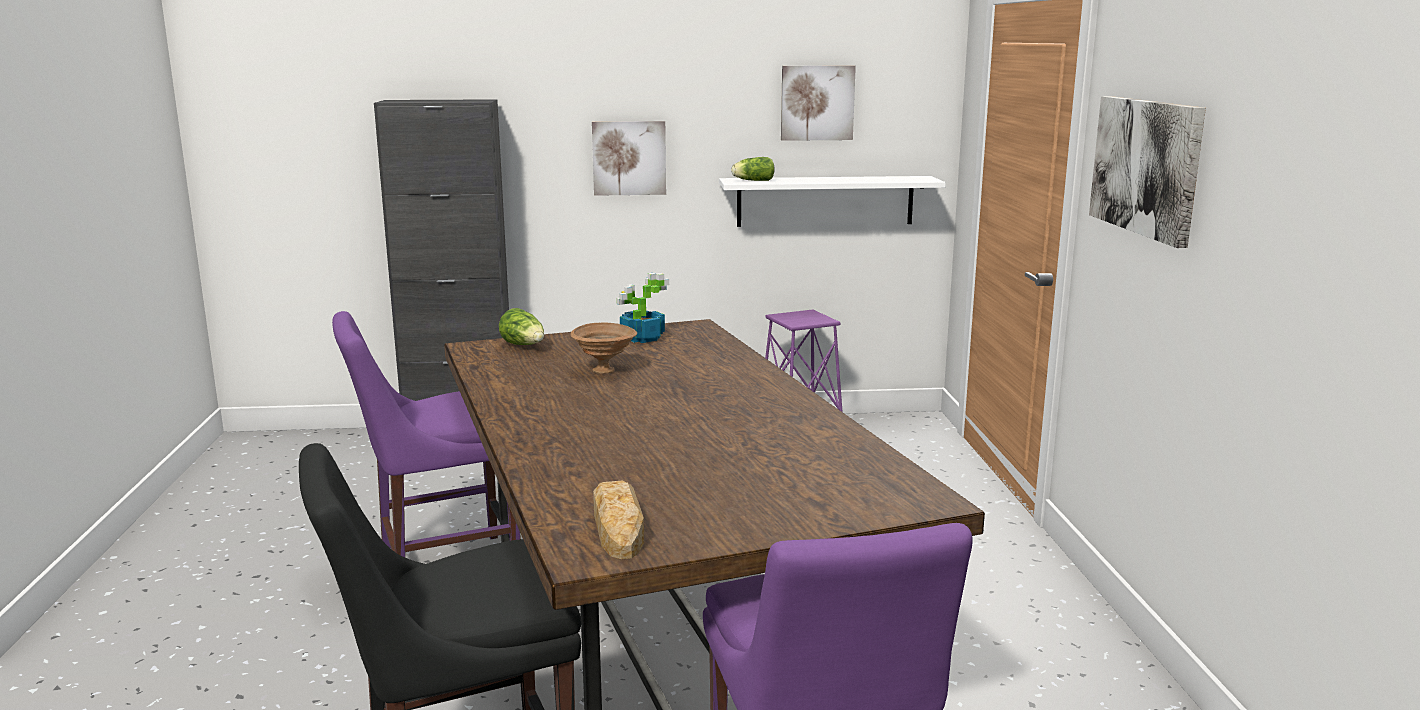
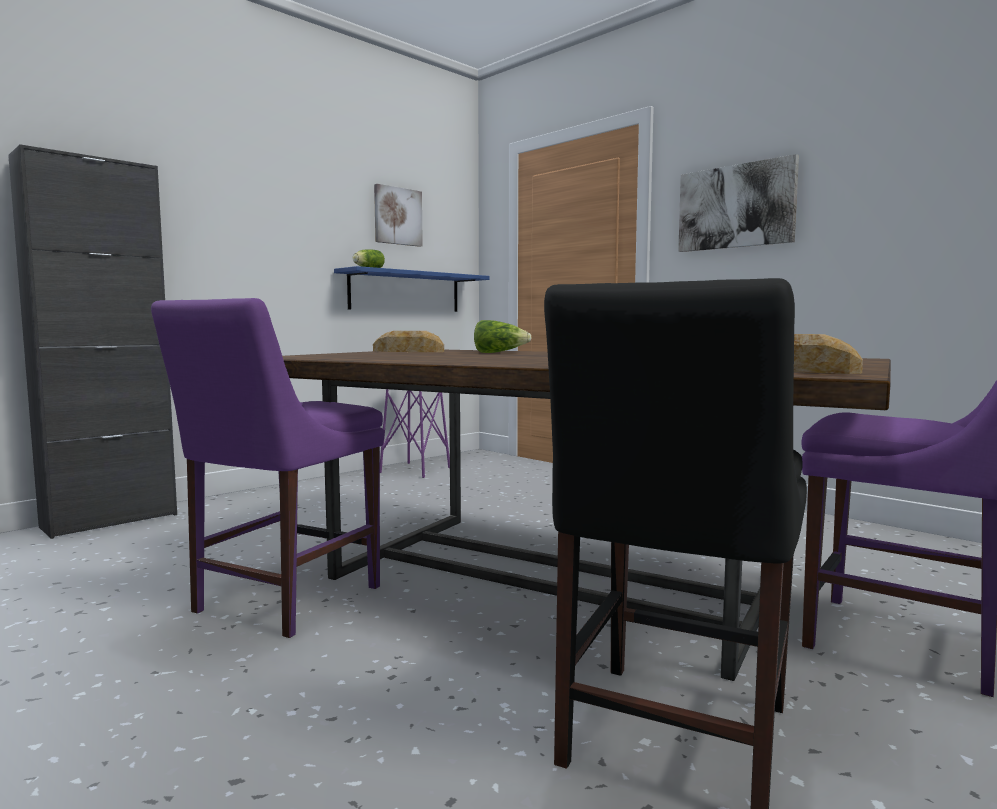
camera: 40 degrees left, 10 degrees down
lettuce [499,308,544,345] -> lettuce moved to [474,320,532,353]
brown bowl [570,323,637,374] -> none
picture [592,121,666,196] -> none
potted plant [616,273,669,343] -> bread [373,331,444,352]
white shelf [719,176,946,227] -> blue shelf [334,266,490,312]

